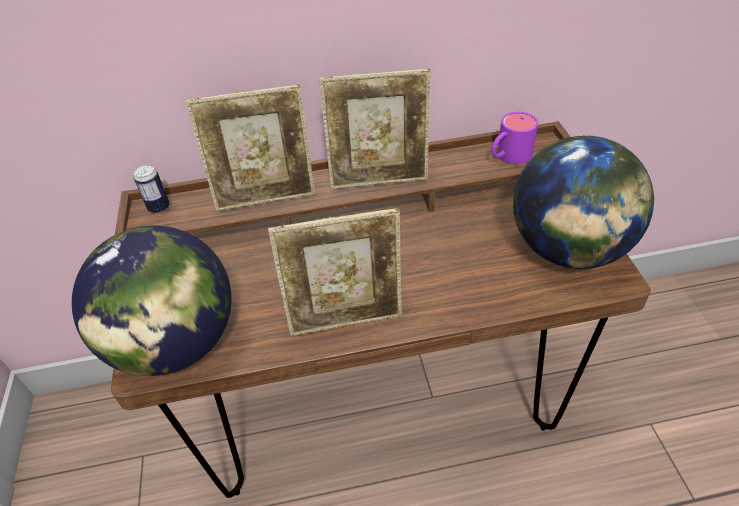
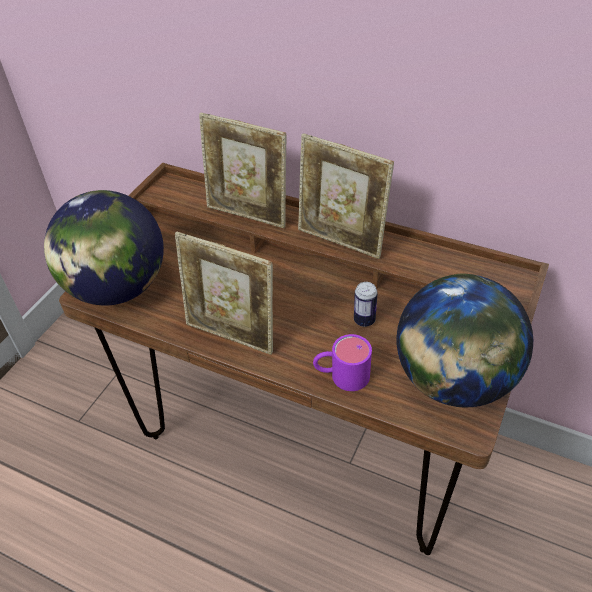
camera: 35 degrees right, 0 degrees up
can [133,164,170,214] -> can moved to [354,282,378,327]
purple mug [491,112,538,164] -> purple mug moved to [313,334,372,391]

